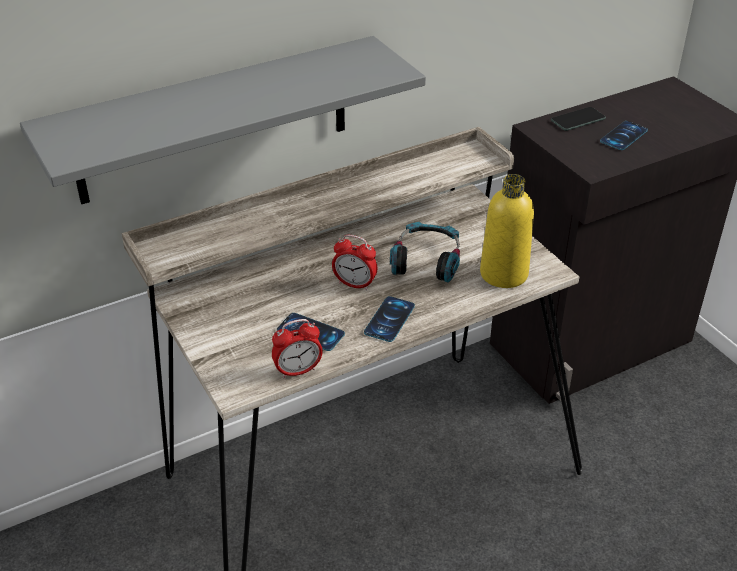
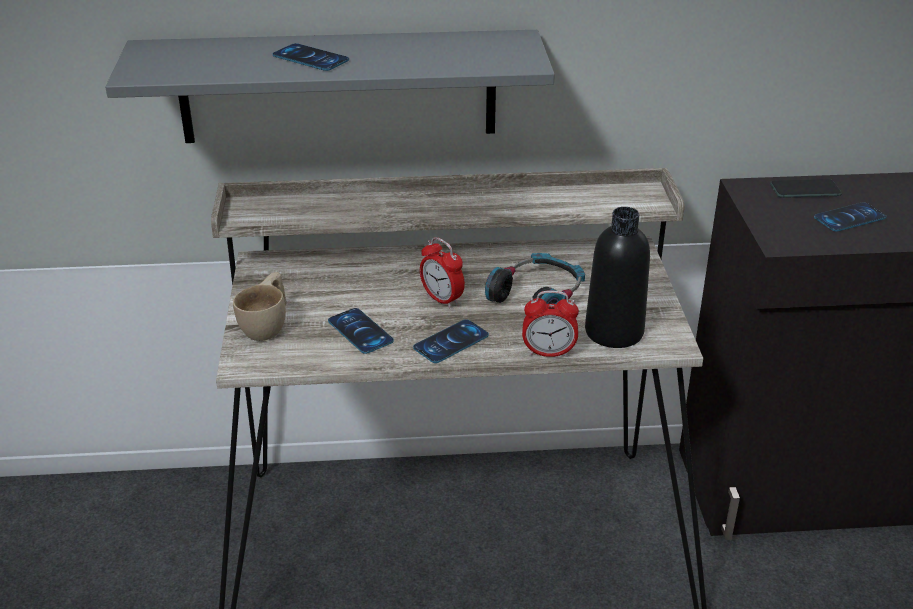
camera: 25 degrees right, 5 degrees down
alarm clock [272,319,323,378] -> alarm clock moved to [522,291,579,357]
yellow bottle [480,174,534,288] -> black bottle [585,207,650,348]
none -> beige cup [233,272,287,341]
none -> phone [273,43,349,71]

